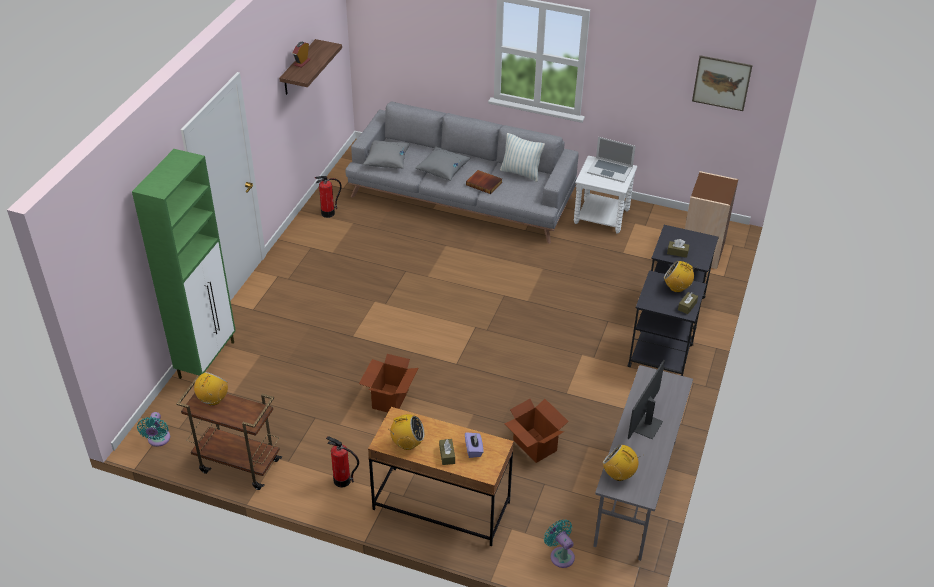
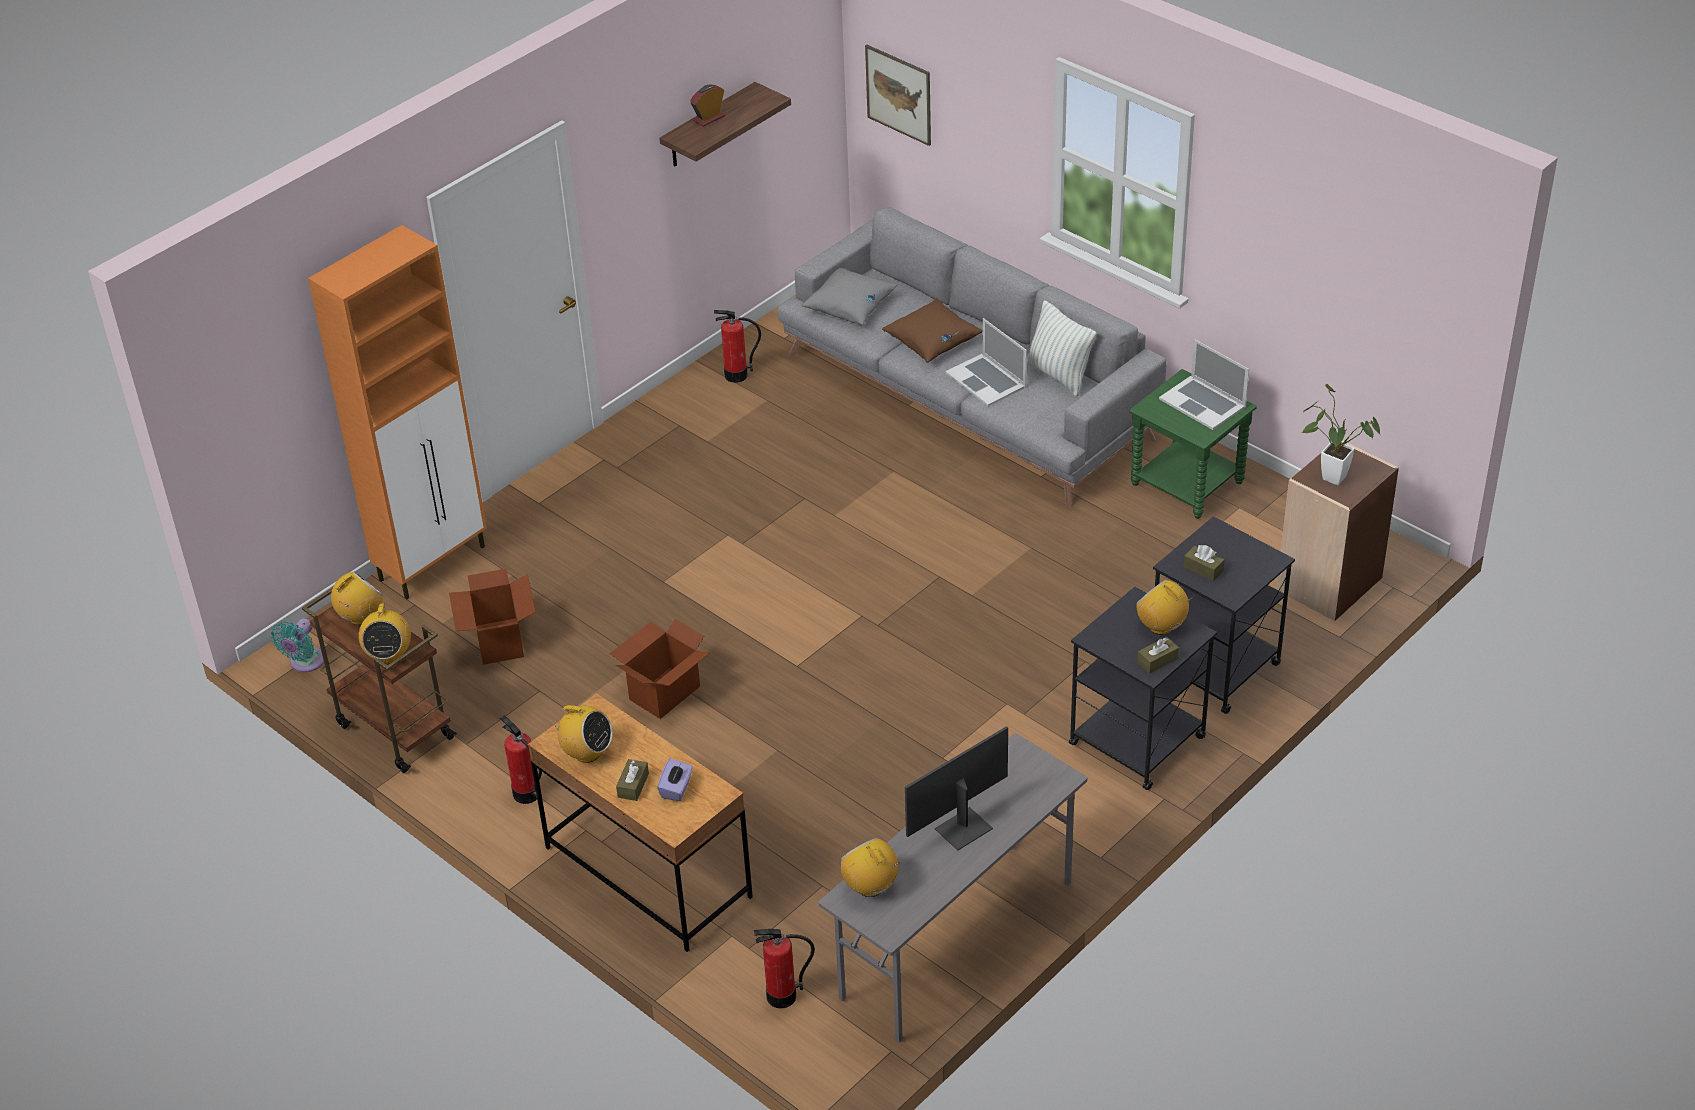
camera: 25 degrees right, 0 degrees up
green cabinet [132,149,236,379] -> orange cabinet [308,225,487,599]
grey pillow [415,146,471,181] -> brown pillow [882,298,983,363]
book [466,170,502,194] -> laptop [945,318,1027,406]
cardboard box [504,399,569,463] -> cardboard box moved to [449,569,536,665]
turquoise fan [544,519,575,568] -> fire extinguisher [754,929,815,1008]
white side table [574,156,637,234] -> green side table [1129,369,1257,519]
picture [692,55,753,111] -> picture moved to [865,45,931,146]
none -> radio [359,603,411,664]
none -> potted plant [1301,384,1380,485]

